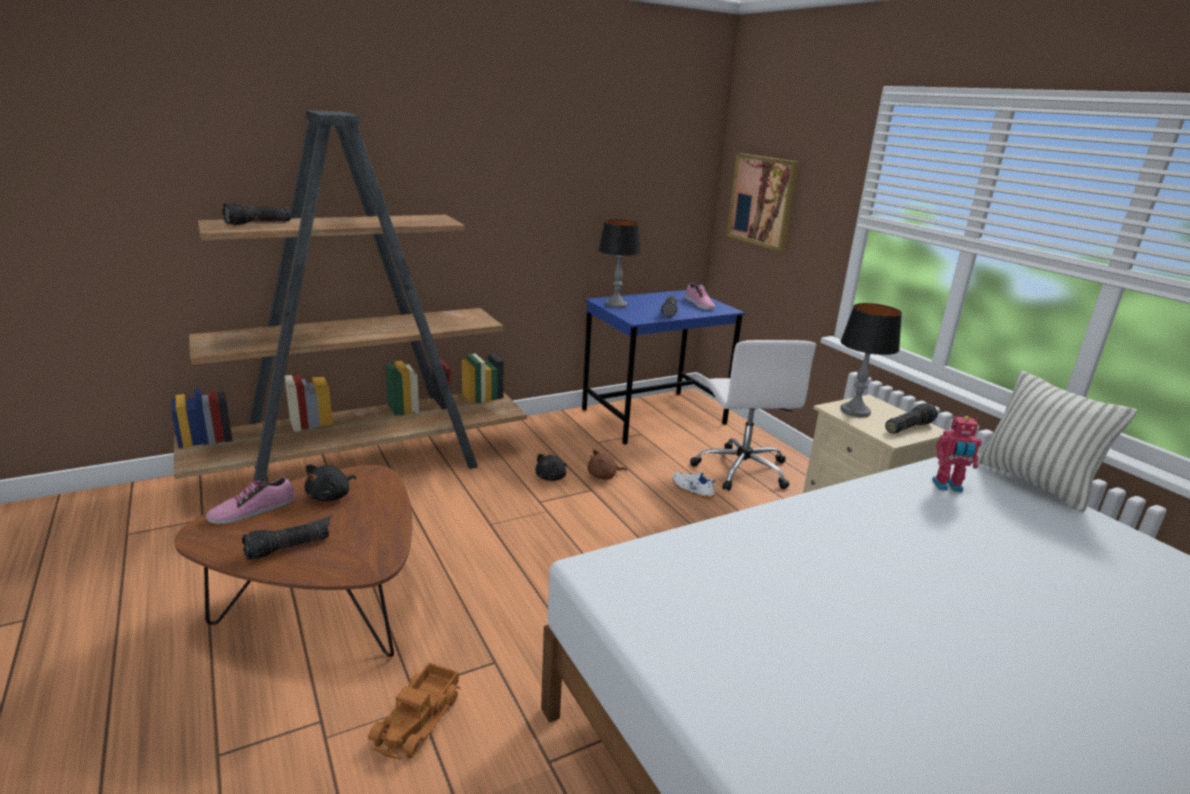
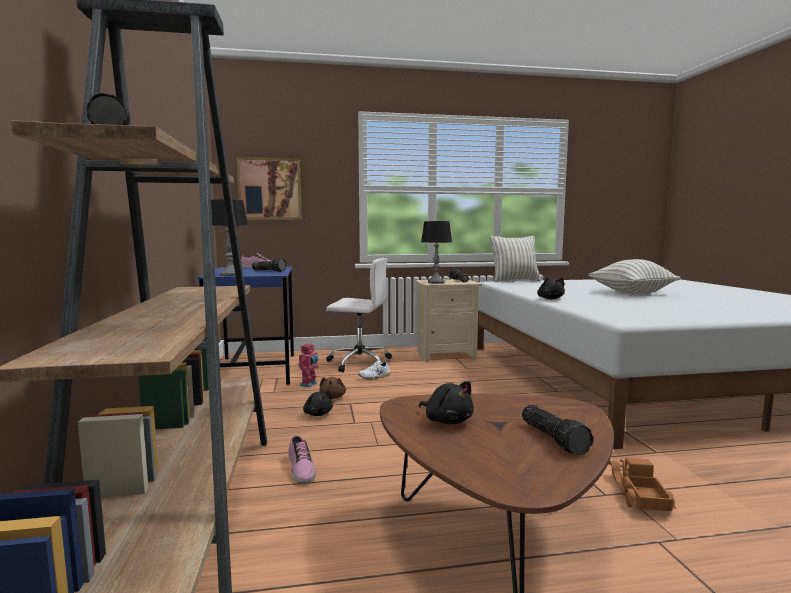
camera: 70 degrees left, 15 degrees down
shoe [206,477,295,524] -> shoe moved to [288,436,316,484]
toy truck [368,662,461,760] -> toy truck turned 120 degrees counterclockwise [608,458,676,511]
toy robot [932,416,982,492] -> toy robot moved to [298,342,319,387]
none -> black plush toy [537,277,565,299]
none -> pillow [588,259,681,294]

